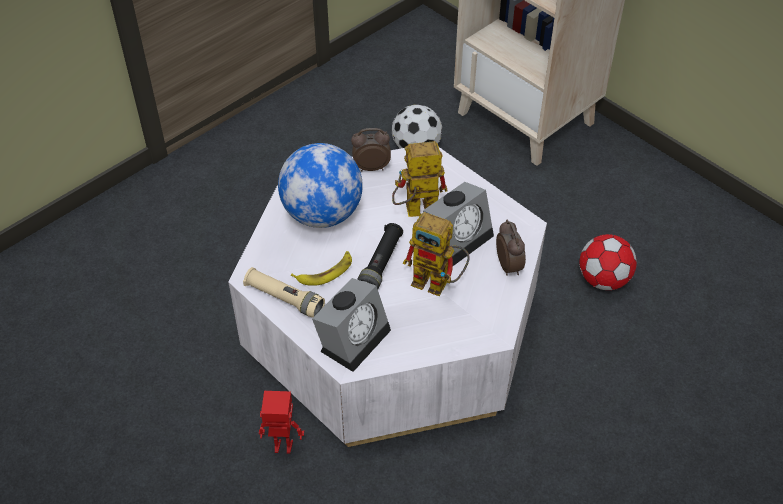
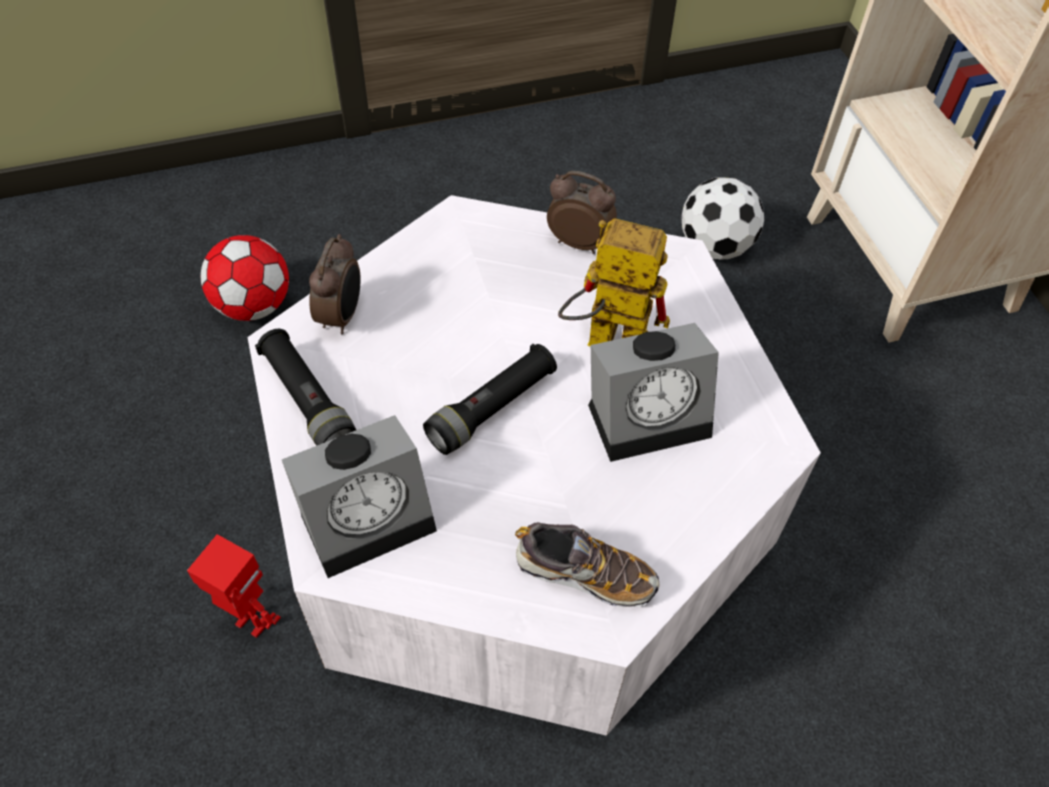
camera: 25 degrees right, 5 degrees up
beige flashlight [243,267,325,318] -> black flashlight [255,329,356,445]
globe [278,143,363,228] -> none
banana [291,251,352,286] -> none
toy robot [403,212,470,296] -> none
alarm clock [496,219,526,276] -> alarm clock moved to [309,234,361,334]
football [579,234,637,290] -> football moved to [201,235,289,321]
none -> shoe [515,522,659,607]

